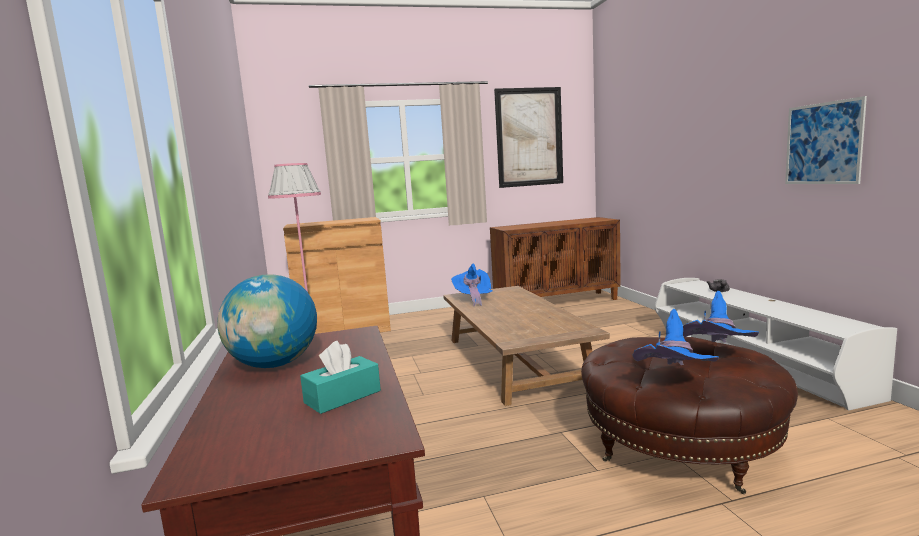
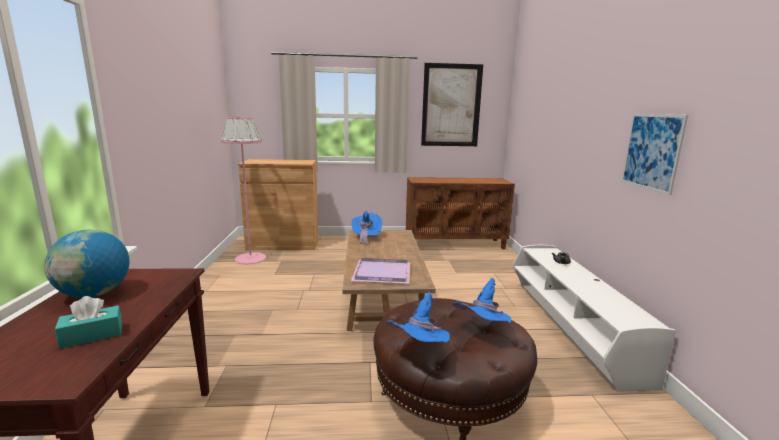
camera: 10 degrees right, 5 degrees up
none -> purple tray [351,258,410,284]

